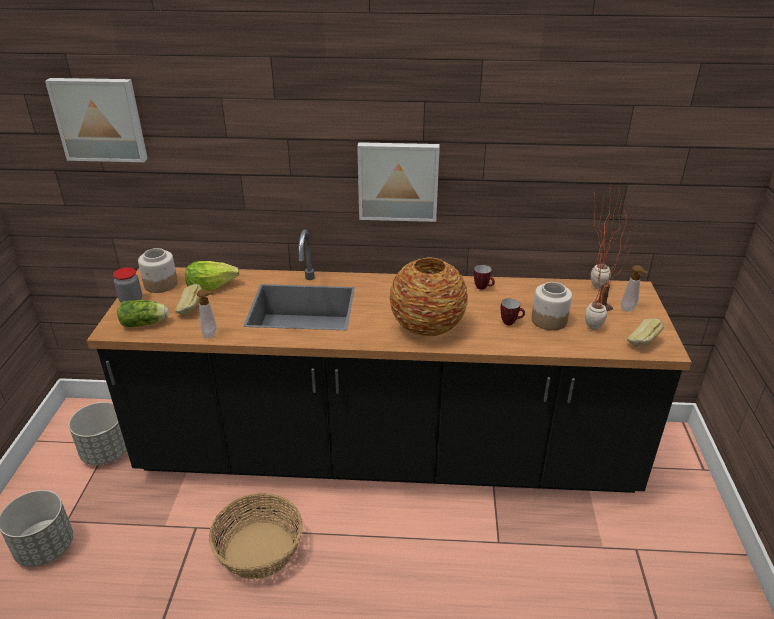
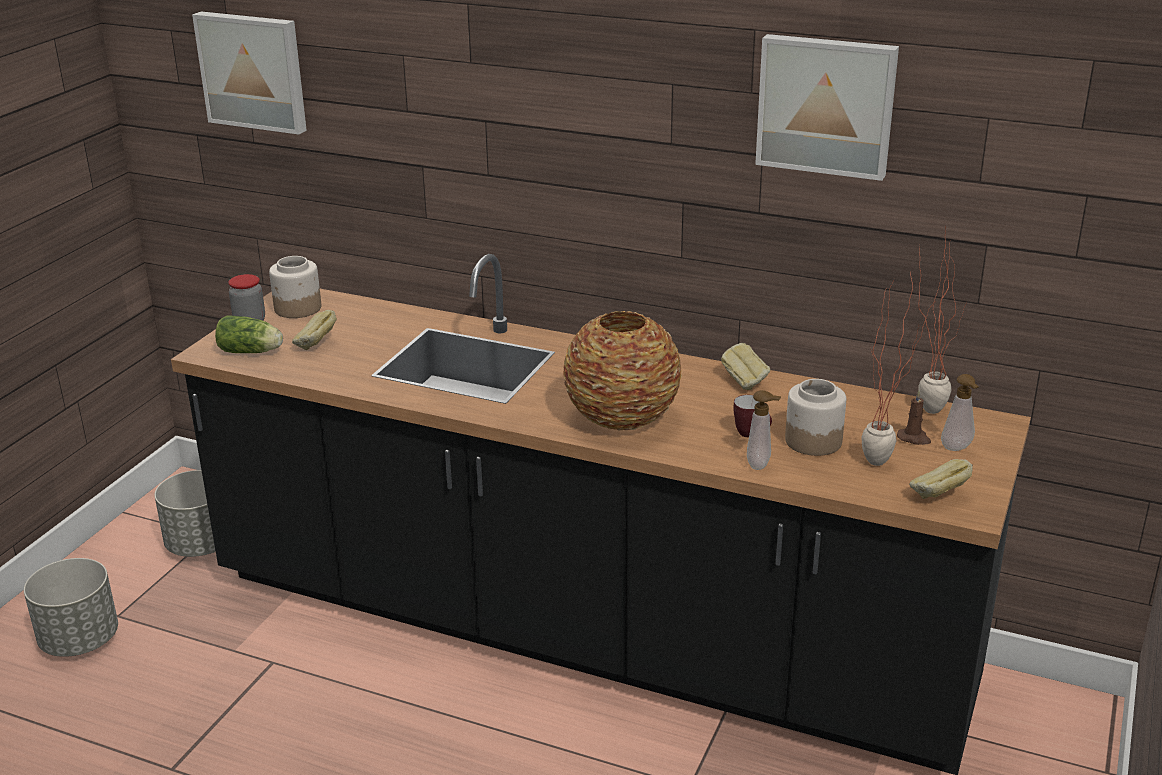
camera: 20 degrees right, 5 degrees down
lettuce [185,261,240,291] -> none
soap dispenser [197,289,216,339] -> soap dispenser moved to [747,390,781,470]
basket [209,493,303,580] -> none
picture [357,142,440,222] -> picture moved to [755,34,899,181]
mug [474,265,495,290] -> bread [721,343,770,390]

